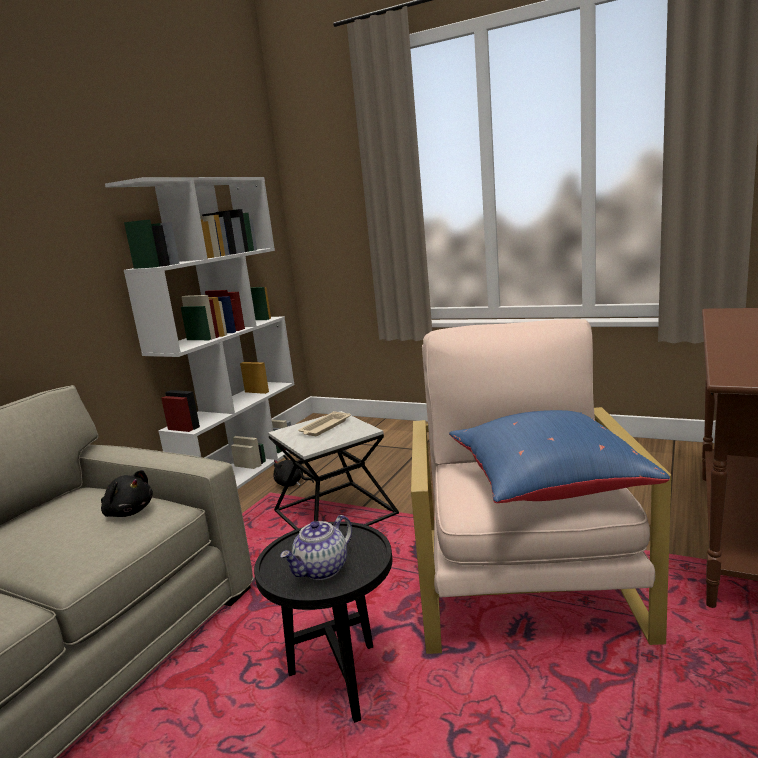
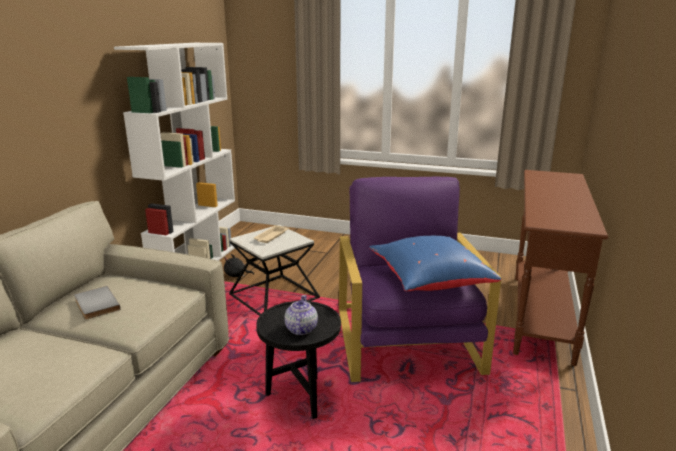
camera: 10 degrees left, 5 degrees up
black plush toy [101,470,153,517] -> none
teapot [280,515,352,580] -> teapot turned 150 degrees clockwise [284,295,318,335]
beige armchair [411,319,671,654] -> purple armchair [339,177,502,382]
none -> grey book [74,286,121,320]

